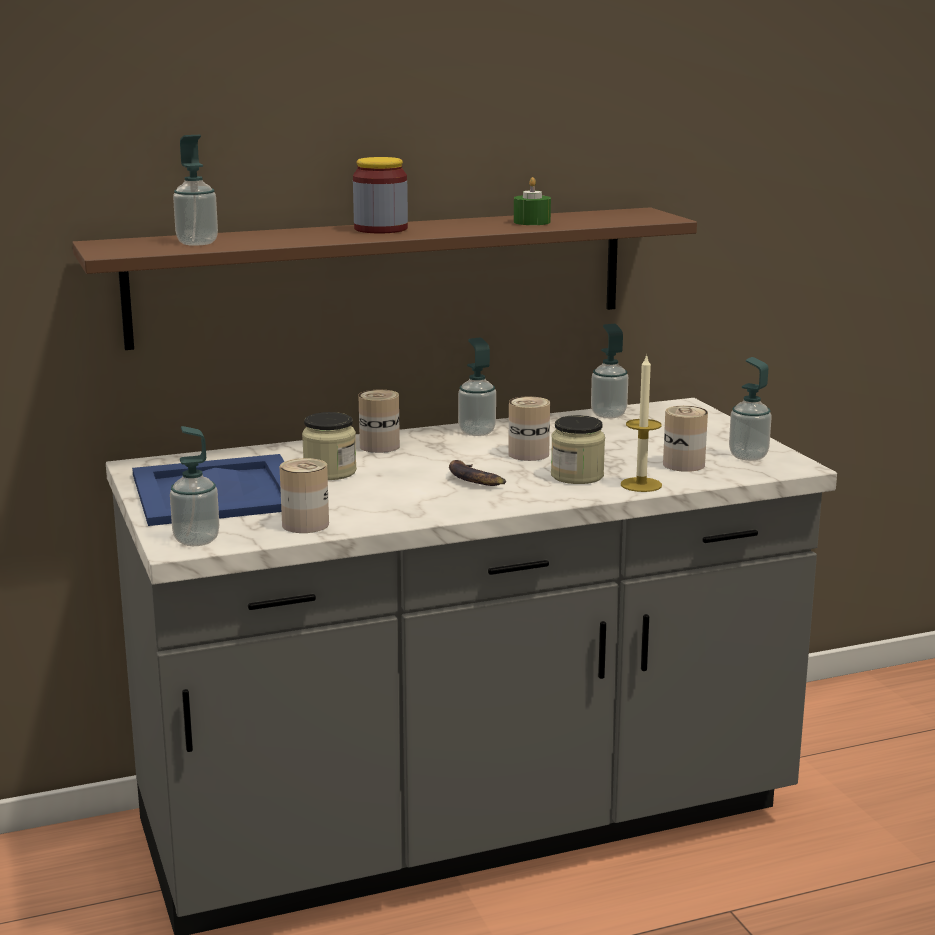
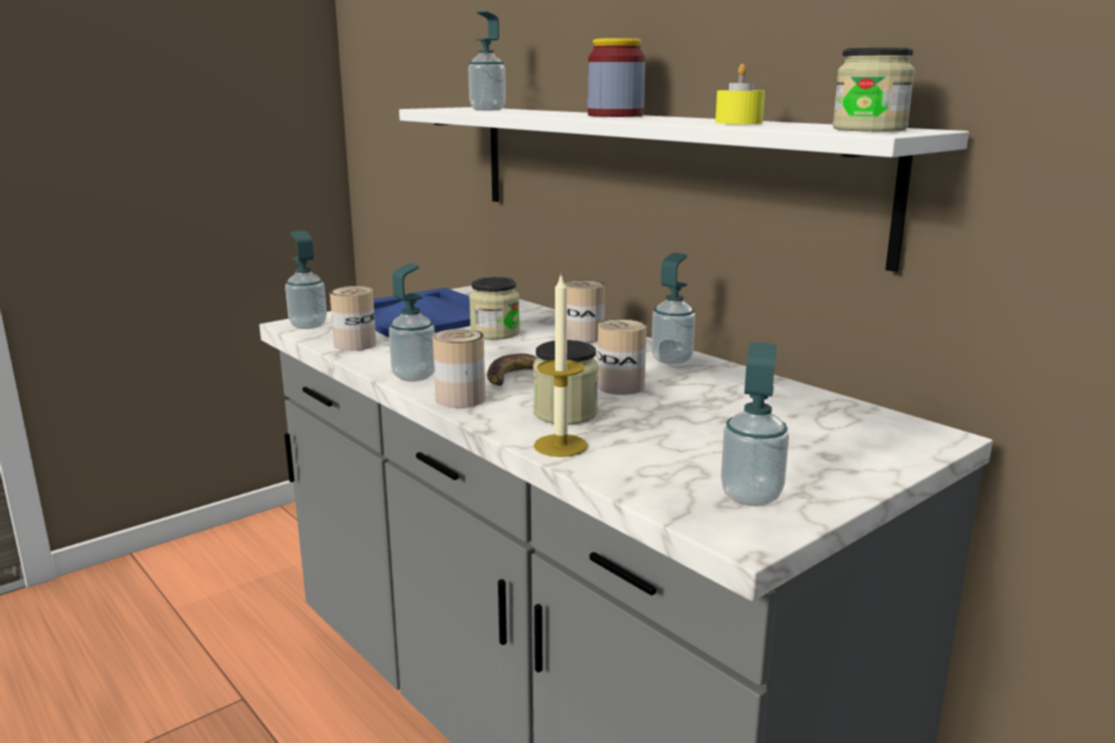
camera: 70 degrees right, 0 degrees up
brown shelf [72,207,697,350] -> white shelf [399,107,969,272]
green candle [514,177,551,225] -> yellow candle [715,64,765,124]
soap dispenser [591,324,628,418] -> soap dispenser moved to [389,263,435,382]
can [663,406,708,472] -> can moved to [433,329,485,408]
none -> jar [833,48,915,132]

